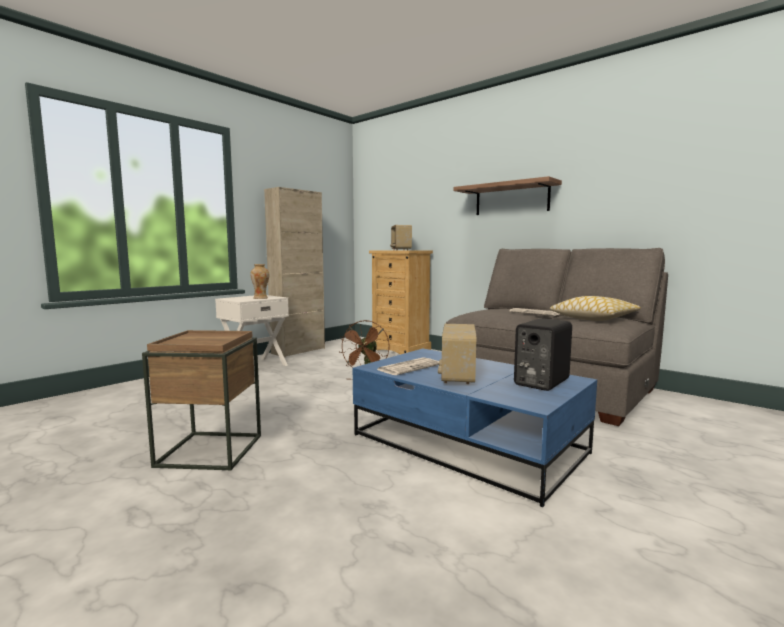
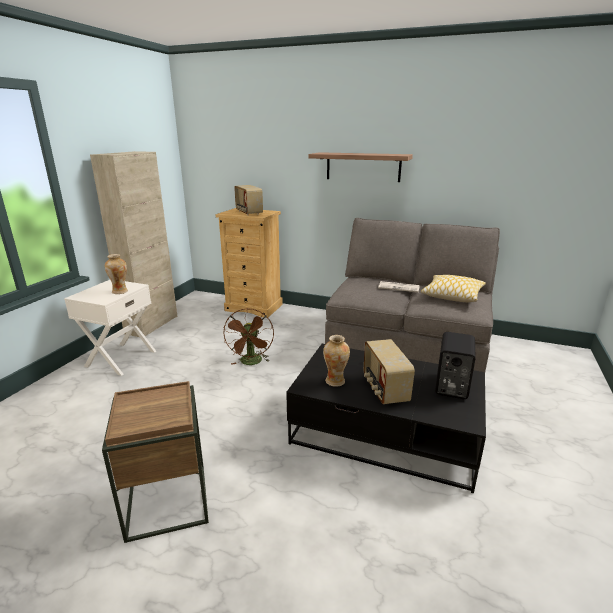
camera: 20 degrees left, 15 degrees up
blue coffee table [353,348,597,507] -> black coffee table [286,344,486,493]
newspaper [377,358,439,375] -> vase [323,335,350,387]

